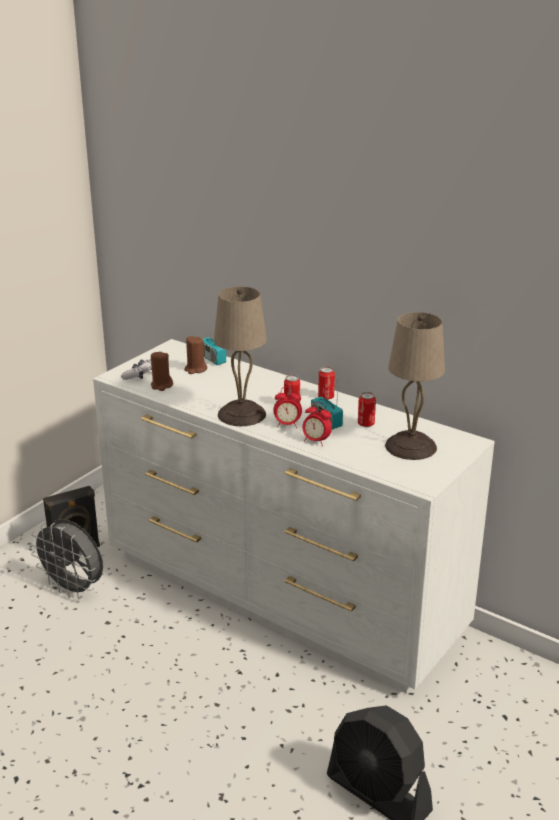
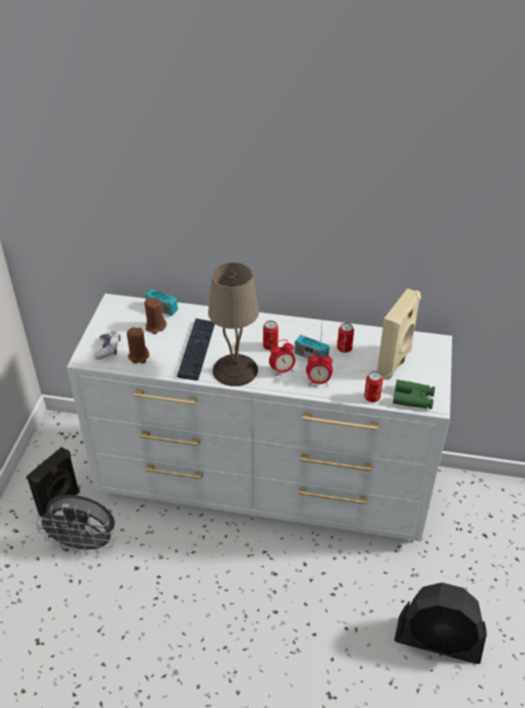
camera: 25 degrees left, 15 degrees up
can [318,367,335,400] -> can moved to [364,371,383,402]
beige table lamp [385,312,445,460] -> beige speaker [377,288,421,380]
none -> keyboard [177,318,215,380]
none -> green binoculars [393,380,435,409]

